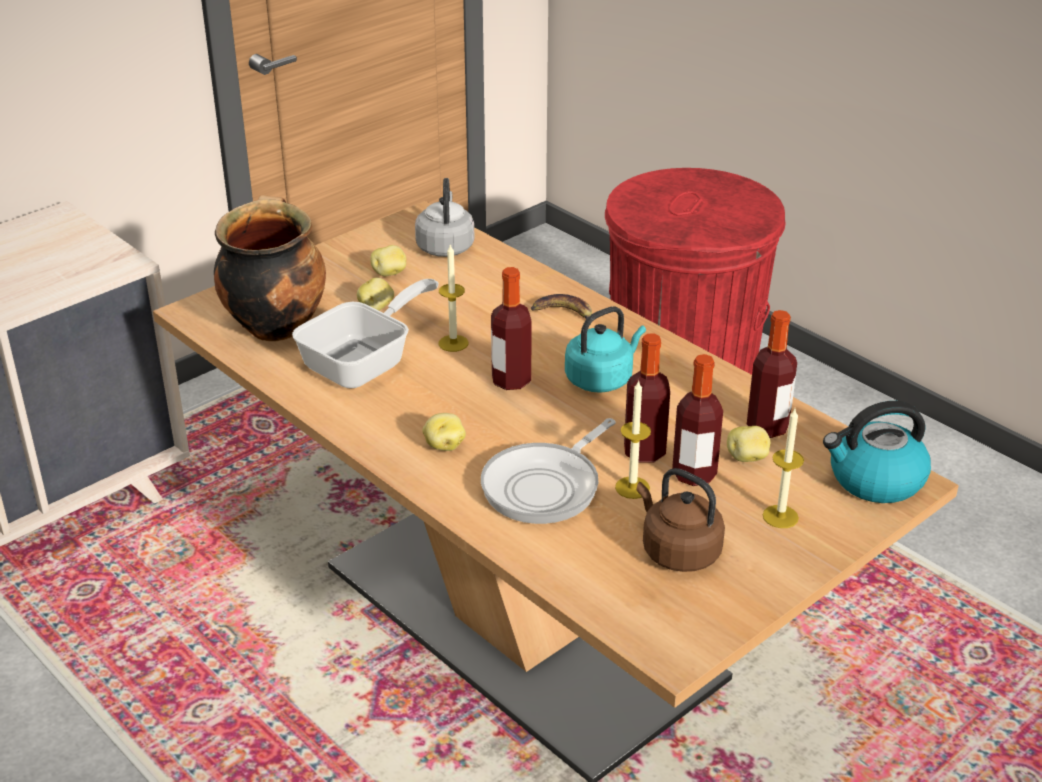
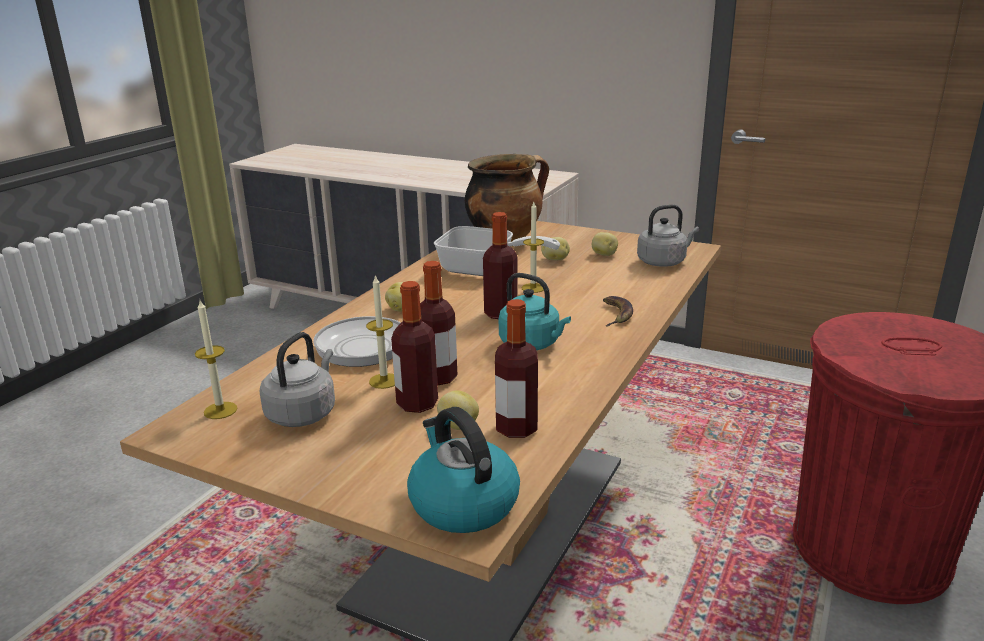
camera: 70 degrees right, 10 degrees down
brown kettle [637,468,725,572] -> grey kettle [259,332,335,427]
candle [763,409,804,528] -> candle moved to [195,300,237,419]

